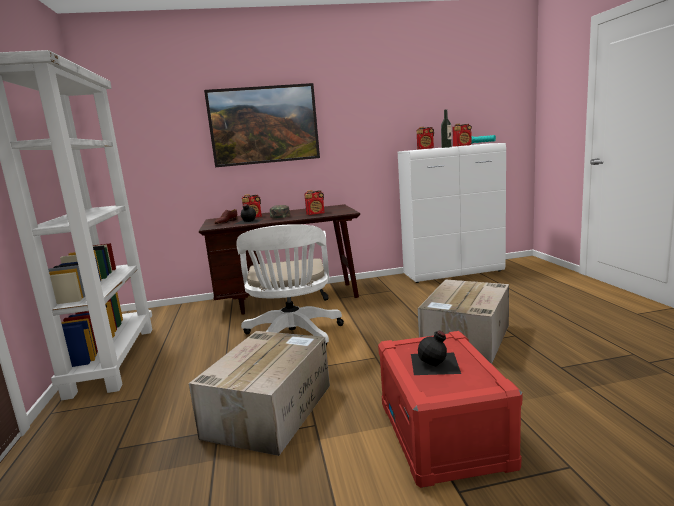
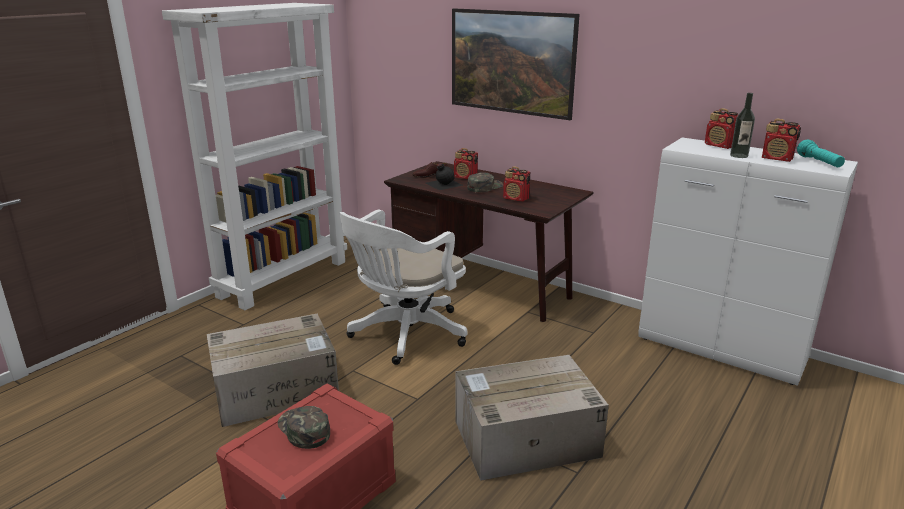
camera: 45 degrees right, 10 degrees up
black bottle [411,331,461,375] -> green cap [278,406,330,449]

